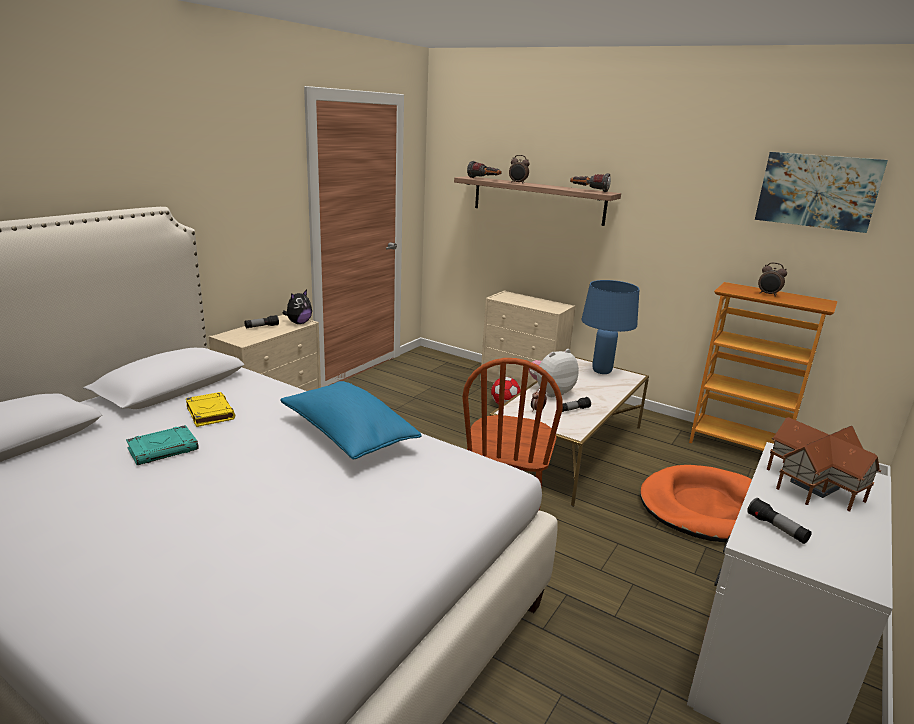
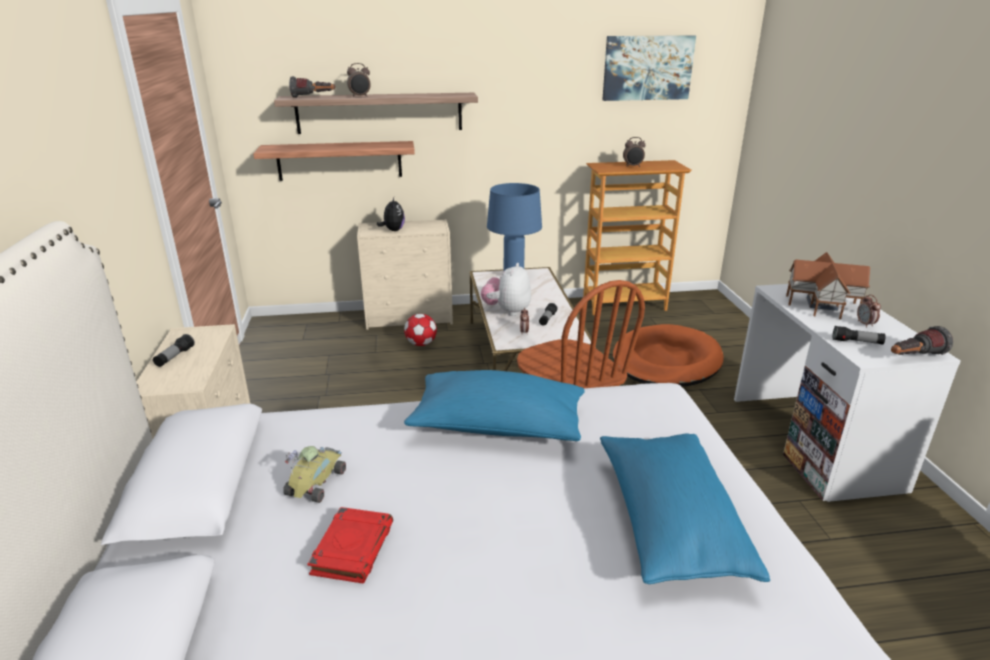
camera: 40 degrees left, 5 degrees up
turquoise book [126,425,199,465] -> red book [307,507,393,583]
yellow book [186,392,235,427] -> toy car [283,446,346,503]
plush toy [282,290,312,324] -> plush toy moved to [377,198,405,231]
flashlight [570,173,611,192] -> flashlight moved to [891,326,953,355]
none -> shelf [253,141,415,181]
none -> blue pillow [600,434,770,584]
none -> alarm clock [857,294,881,328]

